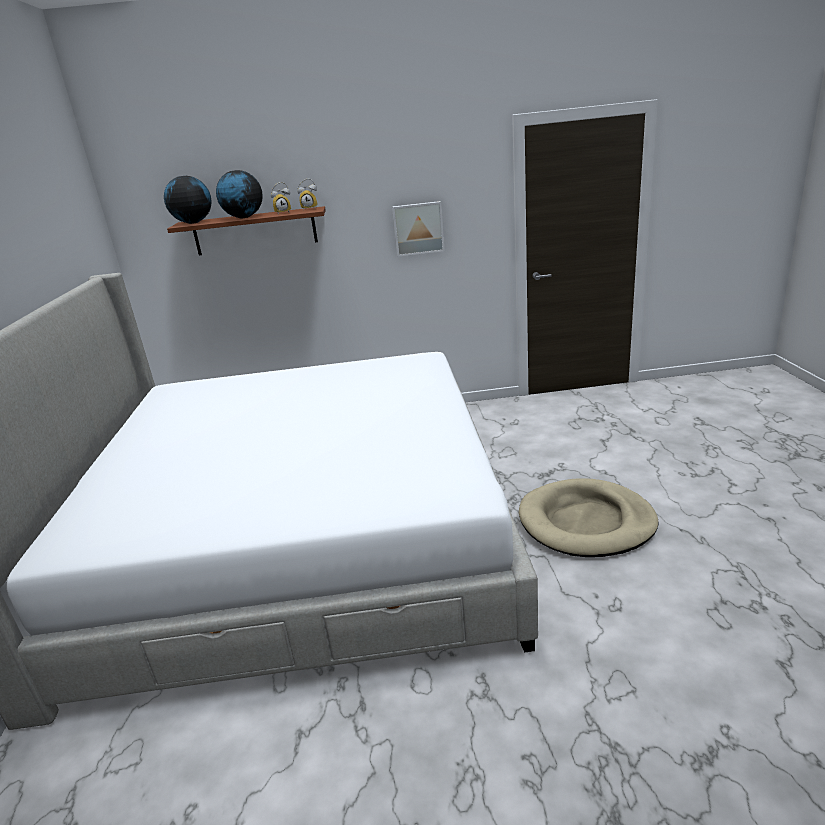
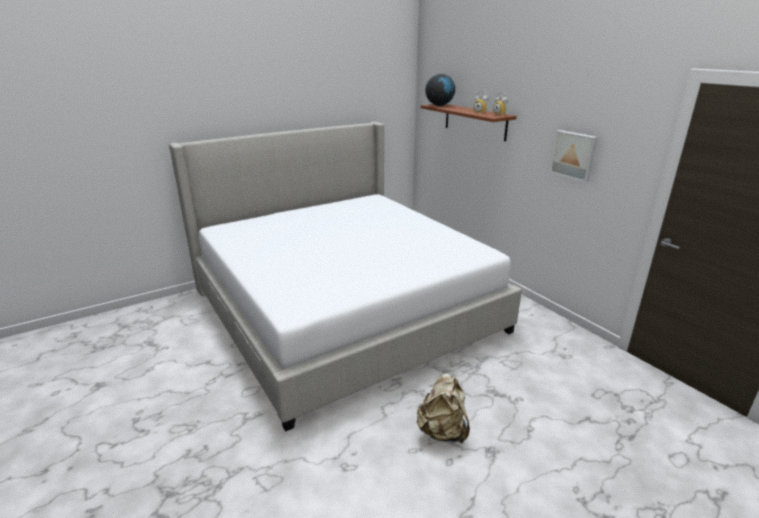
camera: 60 degrees right, 0 degrees up
globe [216,170,263,218] -> none
beige dog bed [519,478,658,557] -> beige backpack [416,373,470,444]

